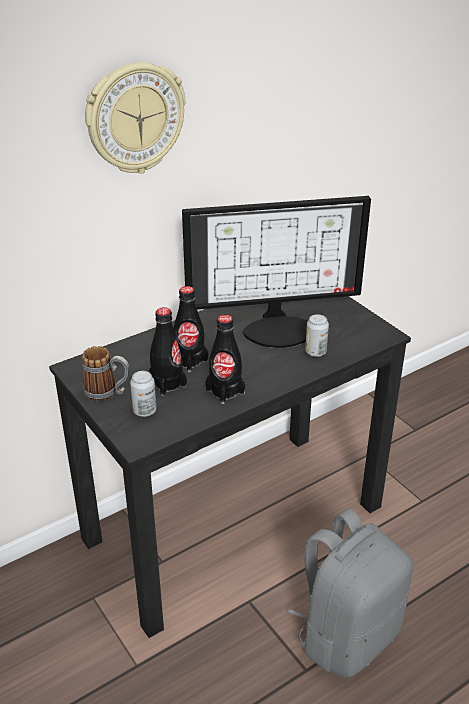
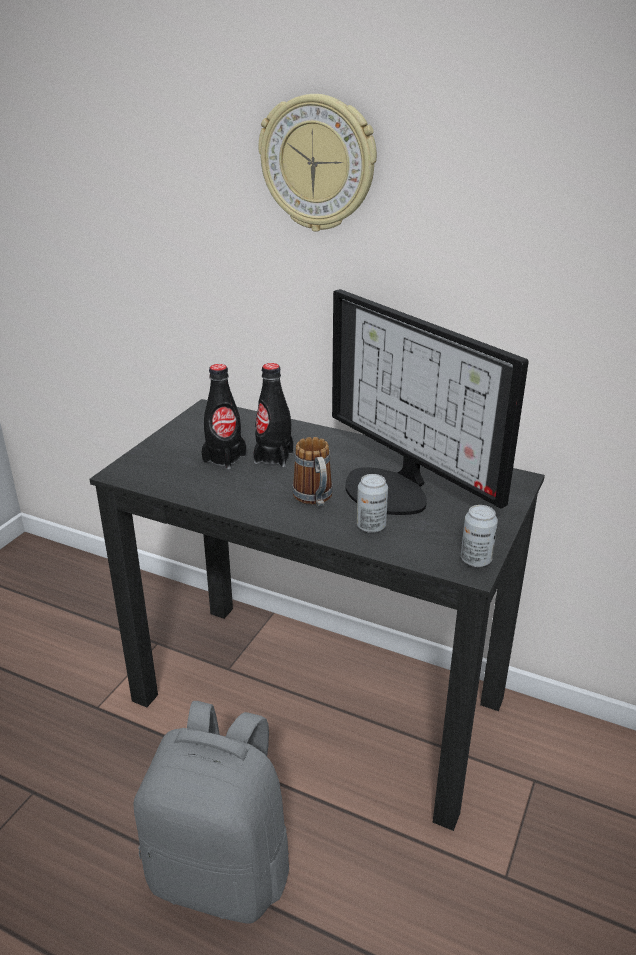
camera: 60 degrees right, 5 degrees down
mug [82,346,130,401] -> mug moved to [292,437,333,507]
can [130,371,156,417] -> can moved to [461,505,498,567]
black bottle [206,315,245,404] -> none

